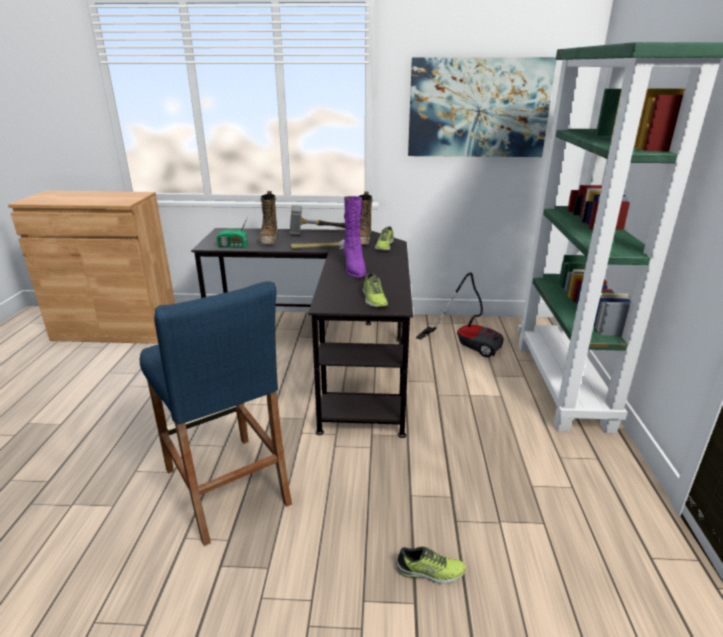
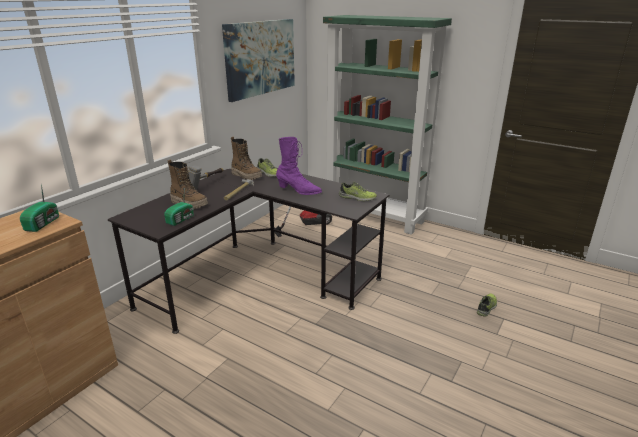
camera: 60 degrees left, 0 degrees up
blue stool [140,281,292,546] -> none
none -> radio [20,184,59,232]

